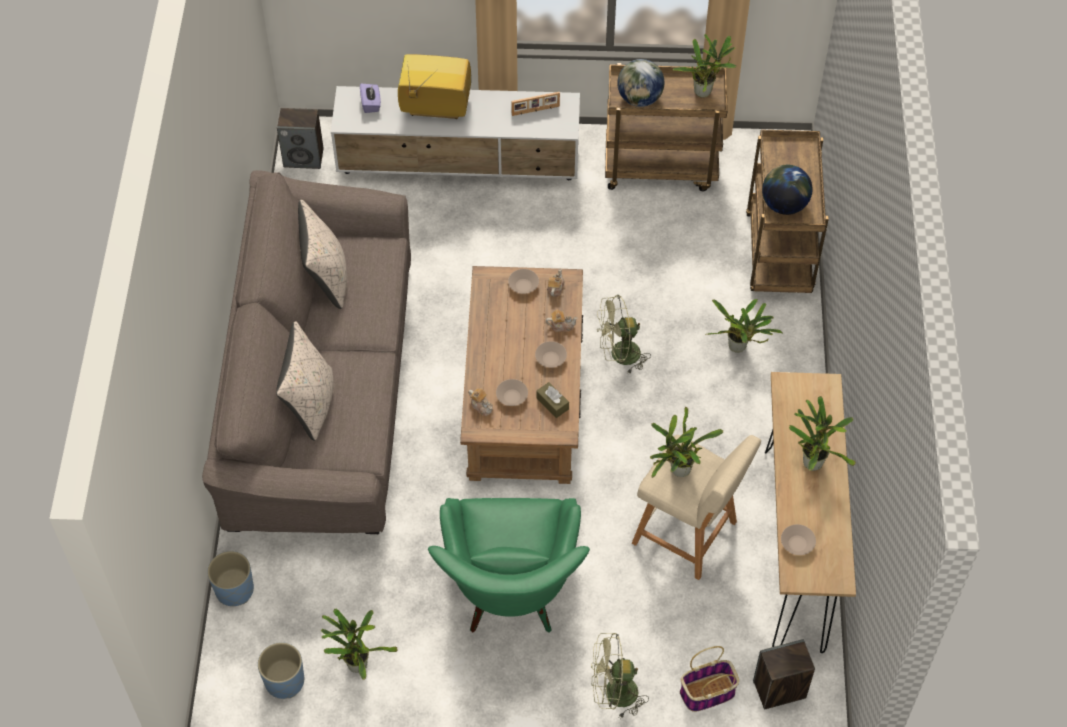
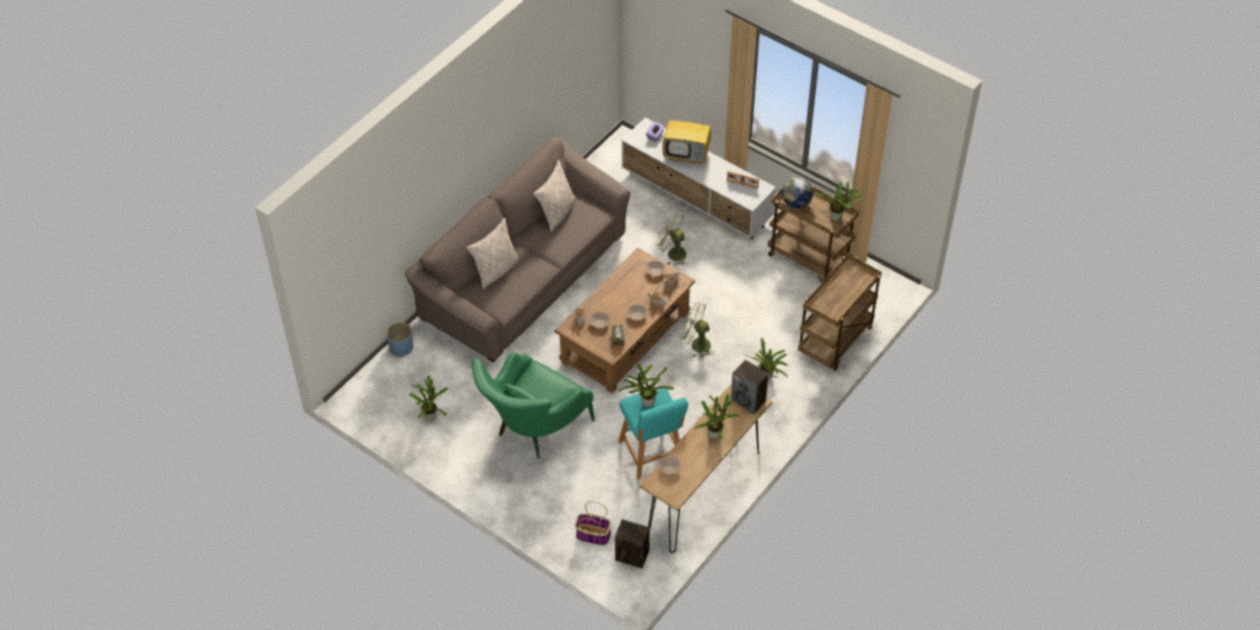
camera: 35 degrees right, 5 degrees down
blue planter [258,642,304,699] -> none
speaker [277,108,324,169] -> speaker moved to [731,360,769,414]
television [398,54,471,119] -> television turned 150 degrees clockwise [662,111,711,164]
green fan [591,633,649,719] -> green fan moved to [655,212,688,267]
beige stool [632,435,761,580] -> turquoise stool [619,388,688,479]
globe [762,165,812,215] -> none

